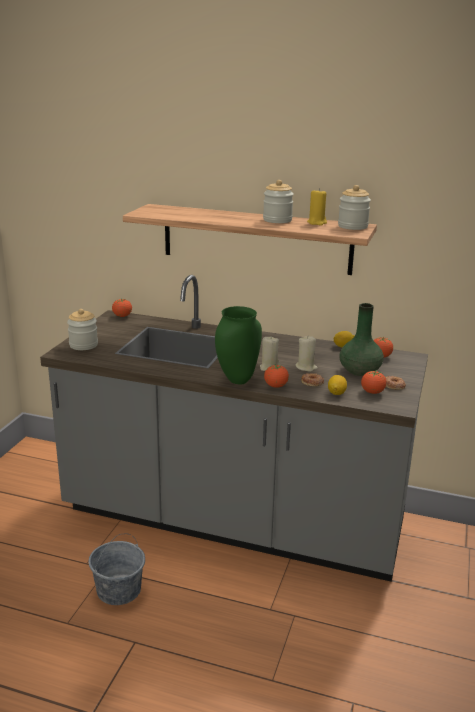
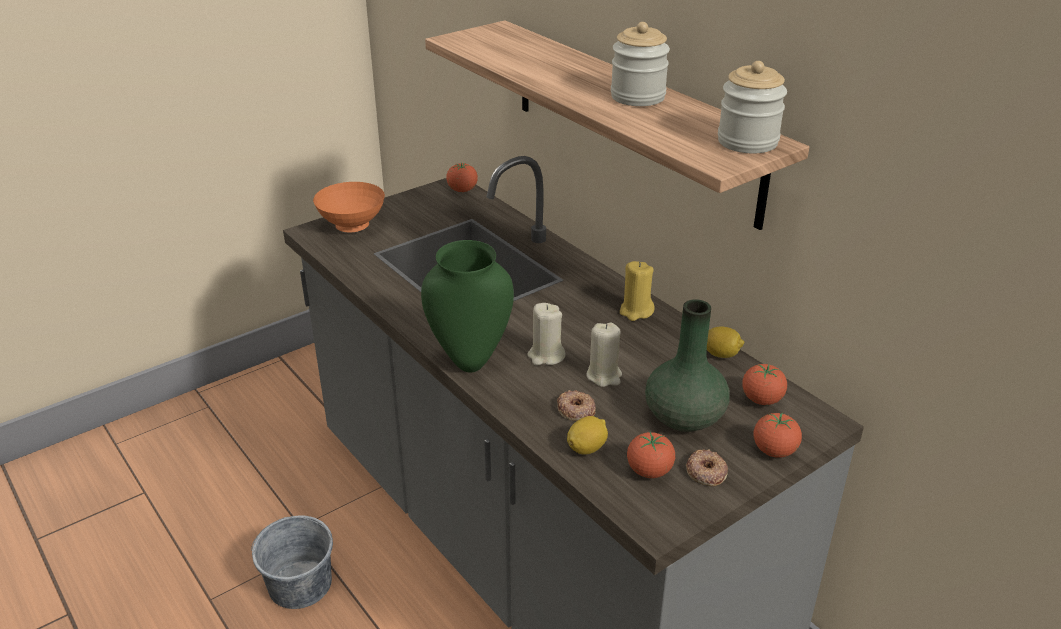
camera: 35 degrees right, 10 degrees up
jar [67,309,98,350] -> orange bowl [313,182,385,232]
tomato [264,365,289,388] -> tomato moved to [754,413,802,458]
yellow candle [307,188,327,226] -> yellow candle moved to [620,261,655,321]

